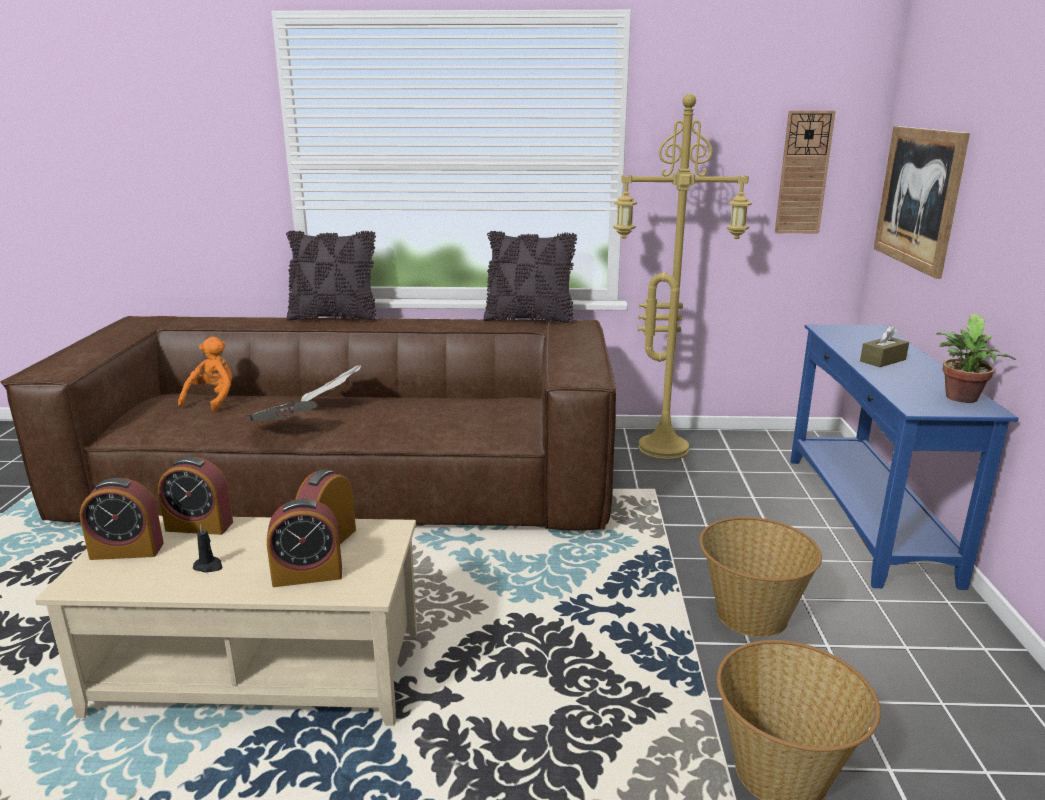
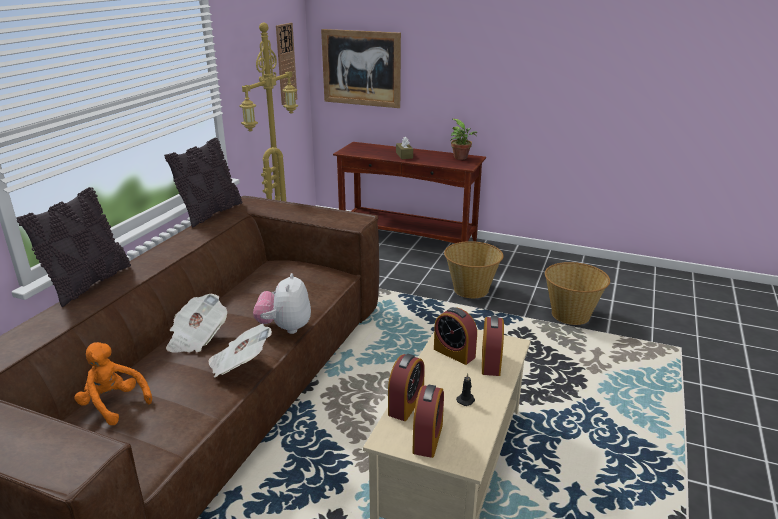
camera: 70 degrees left, 5 degrees up
blue console table [790,325,1018,590] -> brown console table [333,142,486,243]
none -> plush toy [253,273,311,334]

